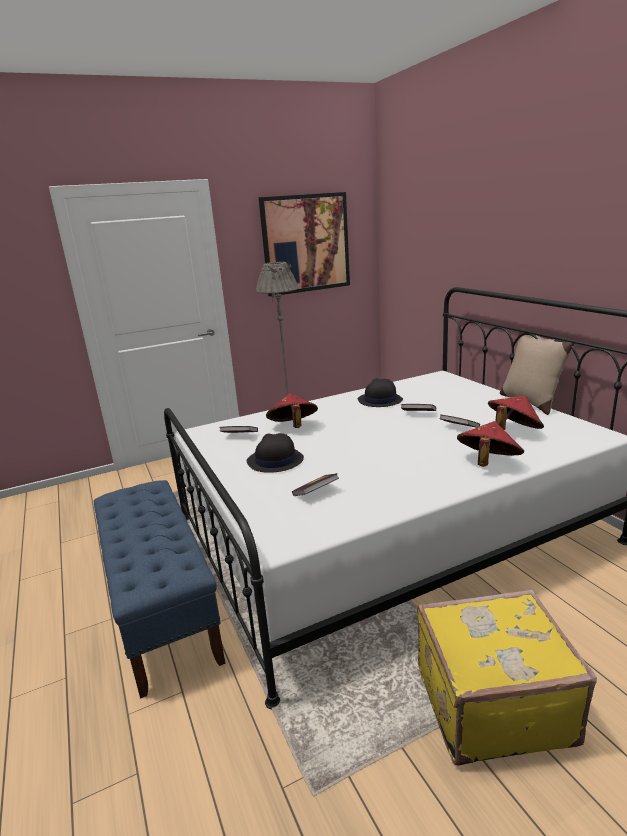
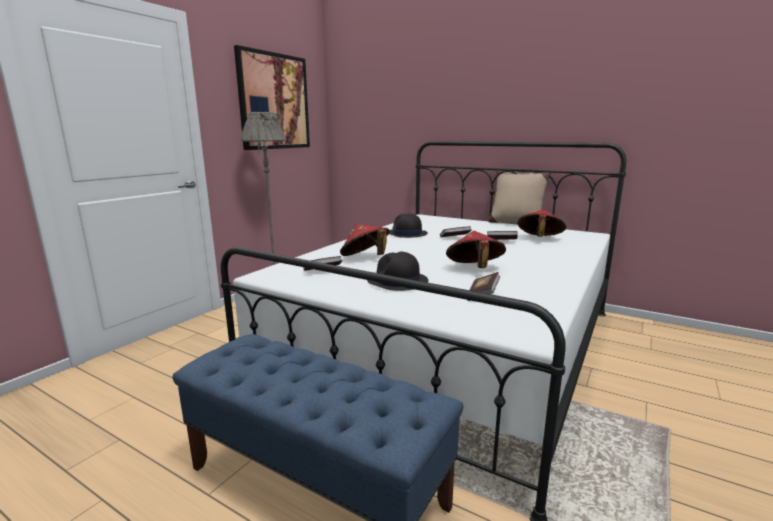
camera: 35 degrees left, 5 degrees down
yellow suitcase [417,589,597,765] -> none
red hat [457,421,524,467] -> red hat moved to [446,231,506,268]

